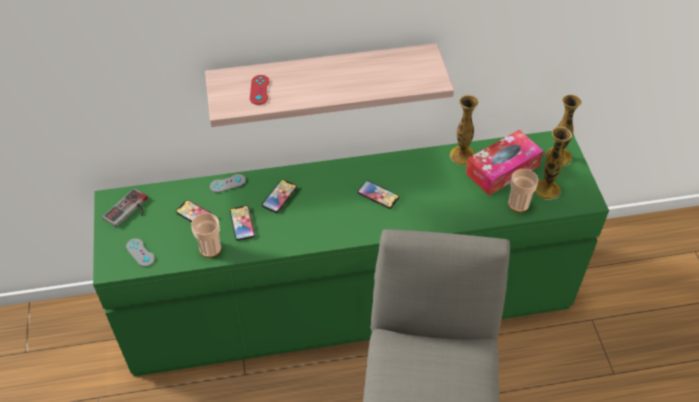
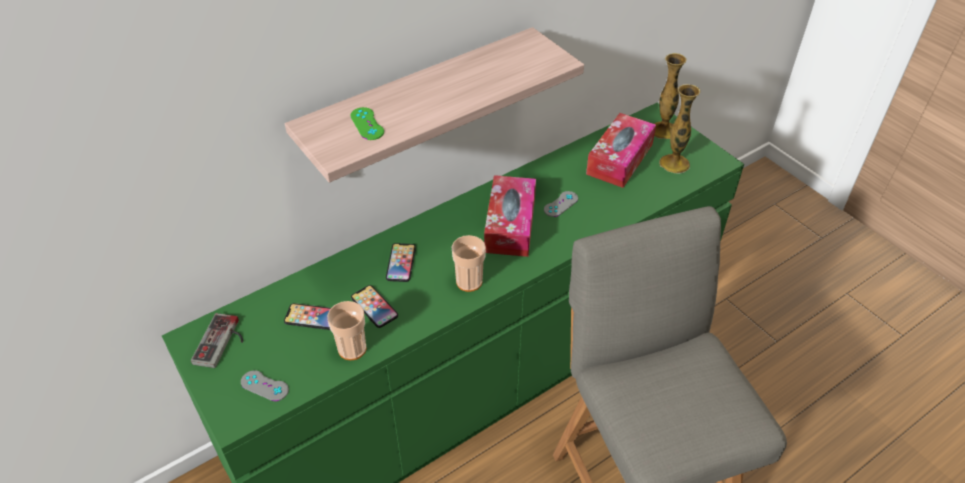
camera: 25 degrees left, 5 degrees down
grey game controller [210,174,246,193] -> grey game controller moved to [544,191,578,217]
red game controller [250,75,270,105] -> green game controller [350,107,384,140]
phone [358,180,399,209] -> tissue box [484,175,536,257]
vase [450,95,478,166] -> none
cup [508,169,538,212] -> cup moved to [452,235,486,292]

